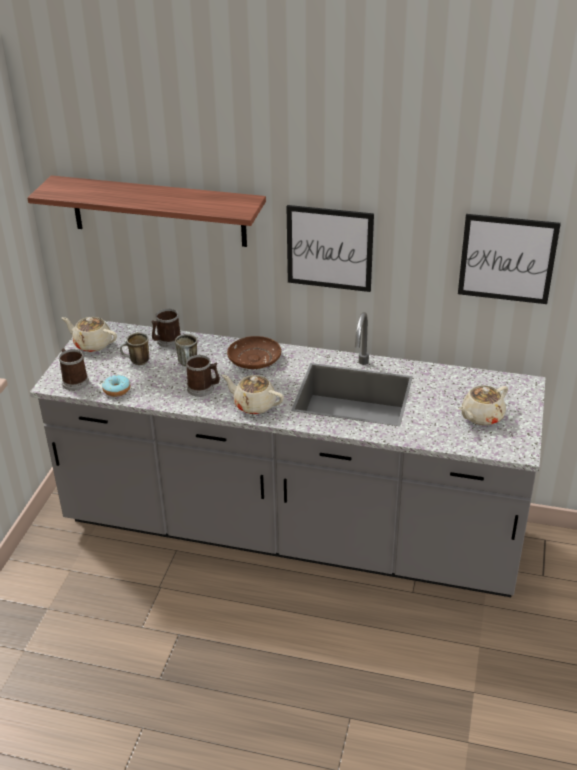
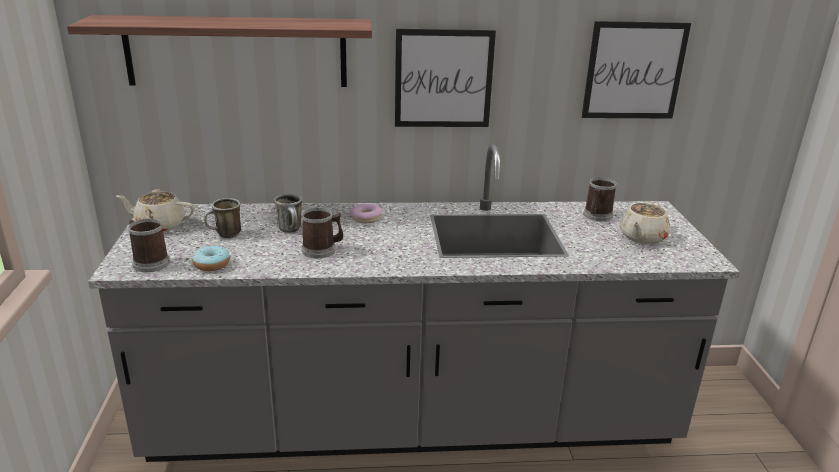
camera: 20 degrees left, 10 degrees down
mug [151,309,181,348] -> mug moved to [583,177,617,222]
beige teapot [222,375,284,414] -> none
brown plate [227,336,281,369] -> donut [350,204,382,223]

